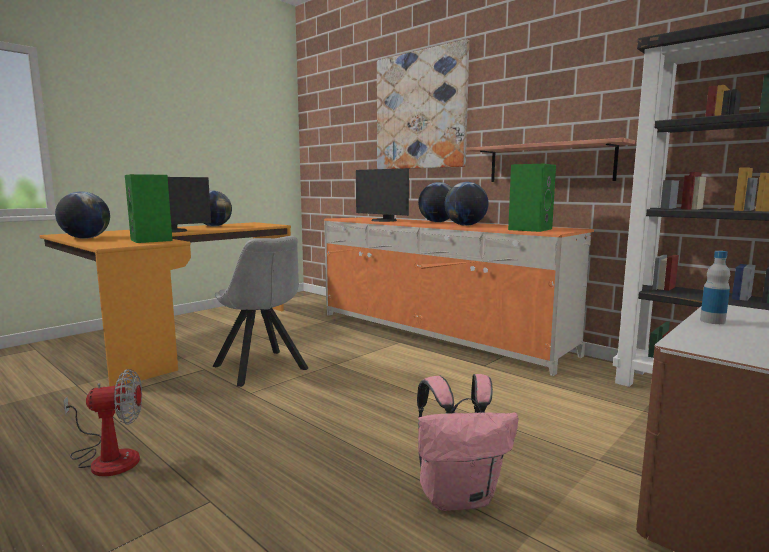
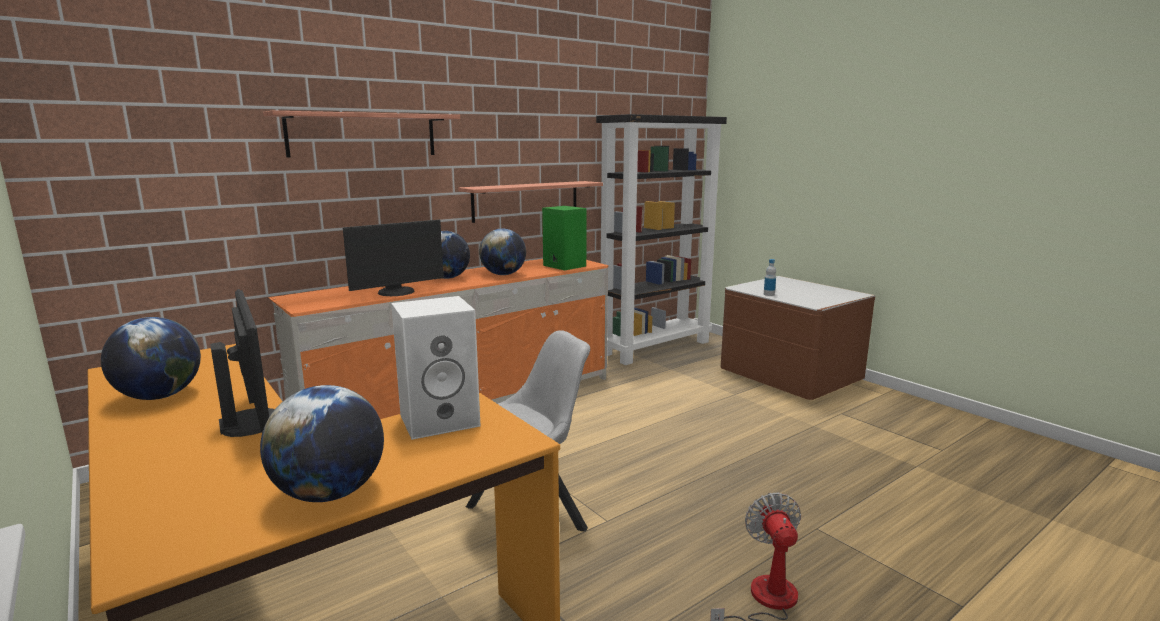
camera: 80 degrees left, 5 degrees up
green speaker [125,174,172,243] -> white speaker [391,296,481,440]
picture [377,39,469,169] -> shelf [263,110,460,157]
pink backpack [417,374,518,511] -> none

